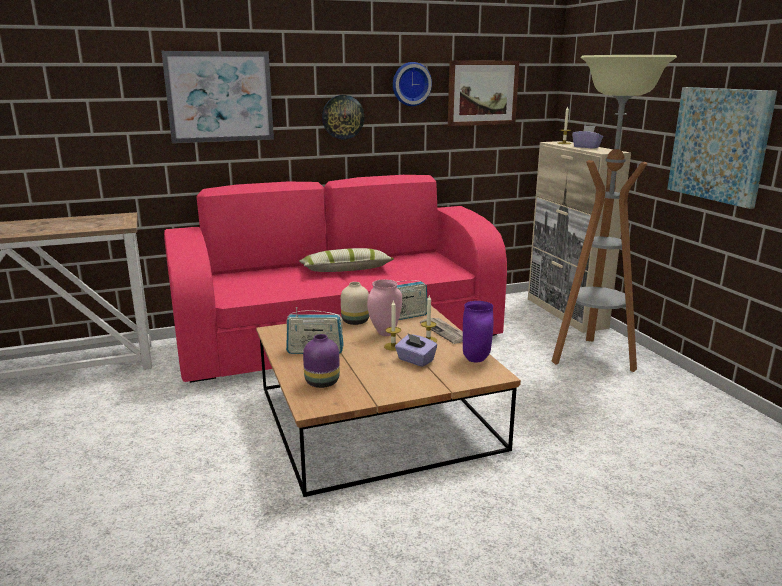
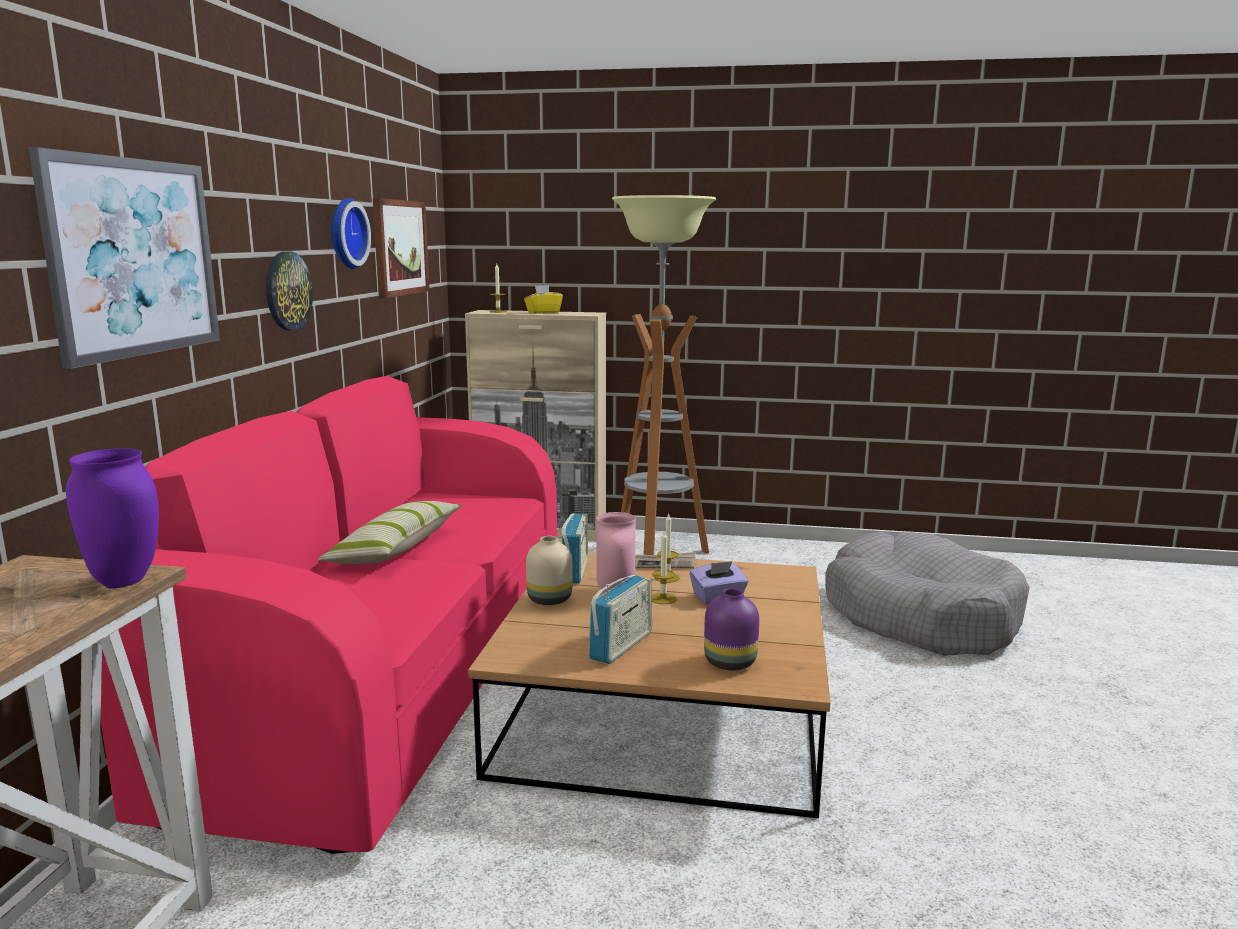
camera: 60 degrees left, 5 degrees down
purple vase [463,301,494,362] -> purple vase moved to [66,448,159,589]
purple tissue box [572,125,603,148] -> yellow tissue box [524,285,563,314]
picture [667,87,777,209] -> none
none -> grey dog bed [825,532,1030,656]

